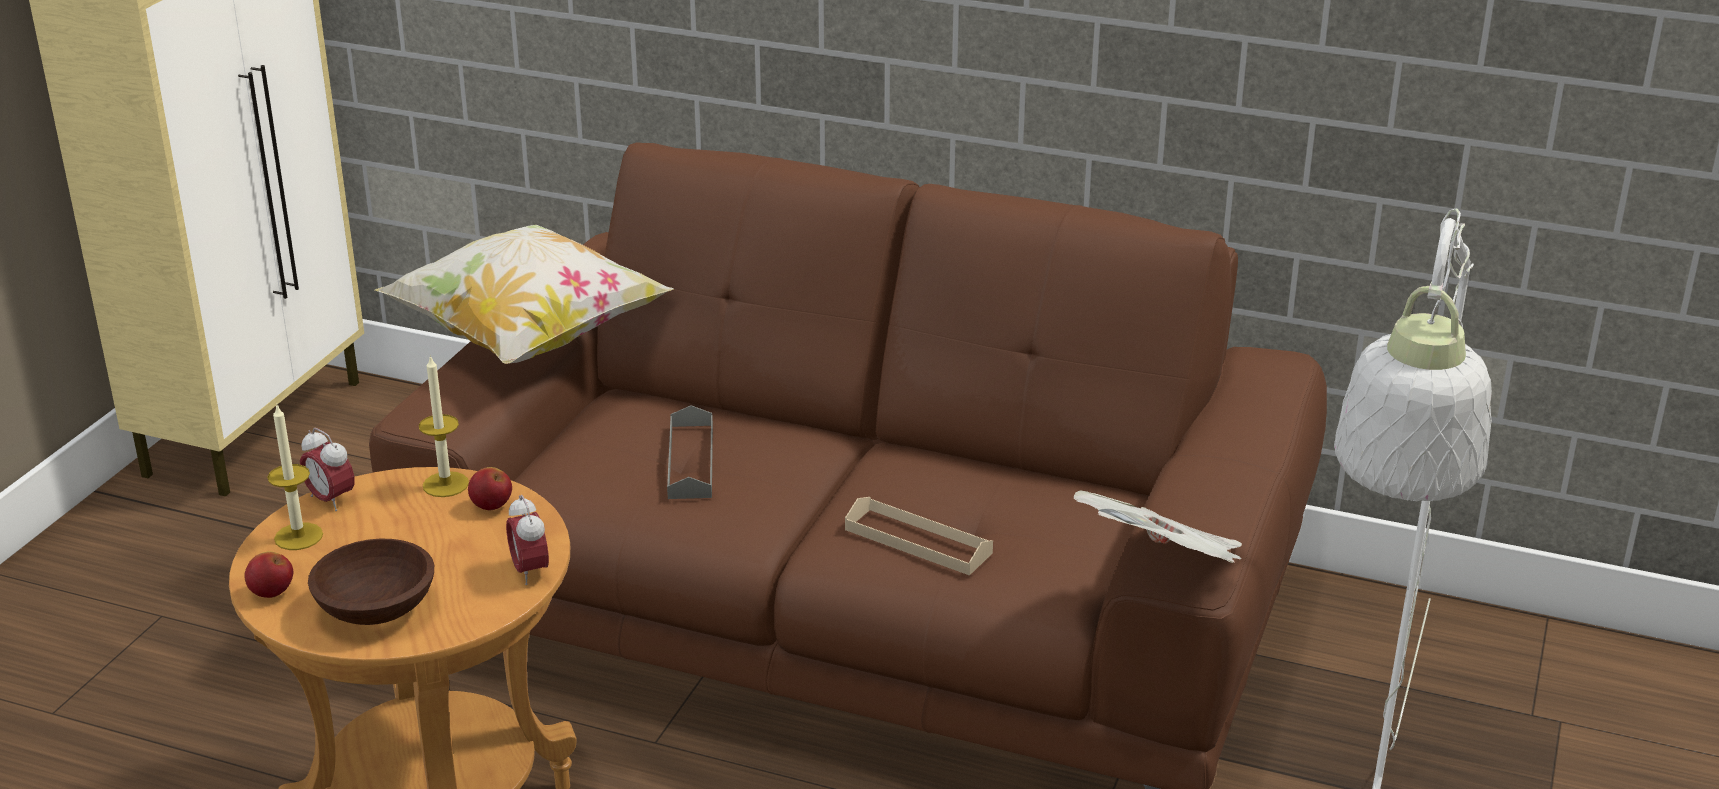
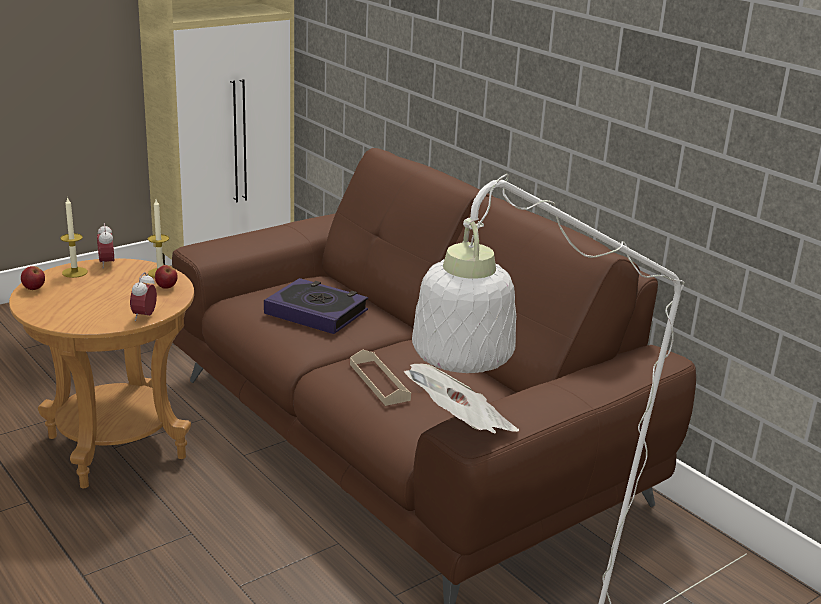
camera: 30 degrees right, 5 degrees down
brown bowl [308,539,434,625] -> none
pillow [375,225,674,364] -> none
grey tray [667,405,713,499] -> book [264,278,368,334]

